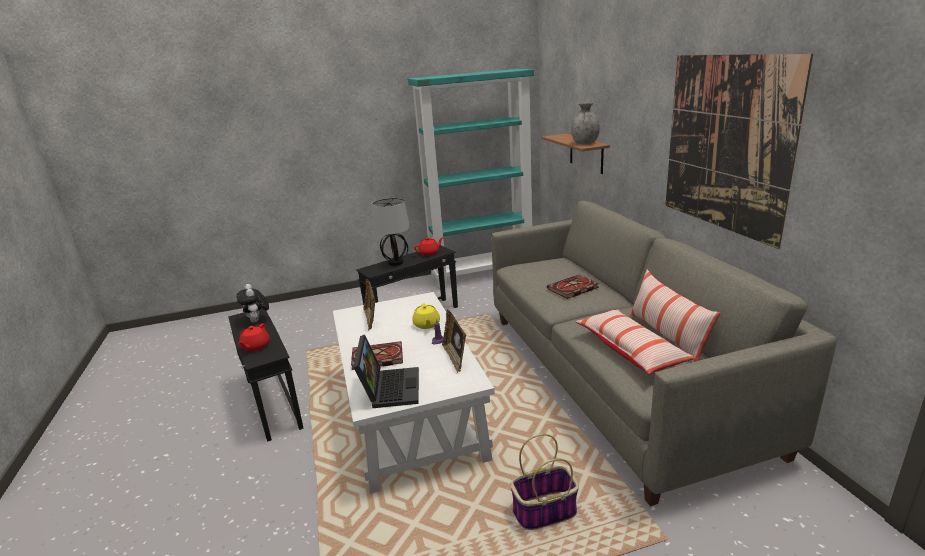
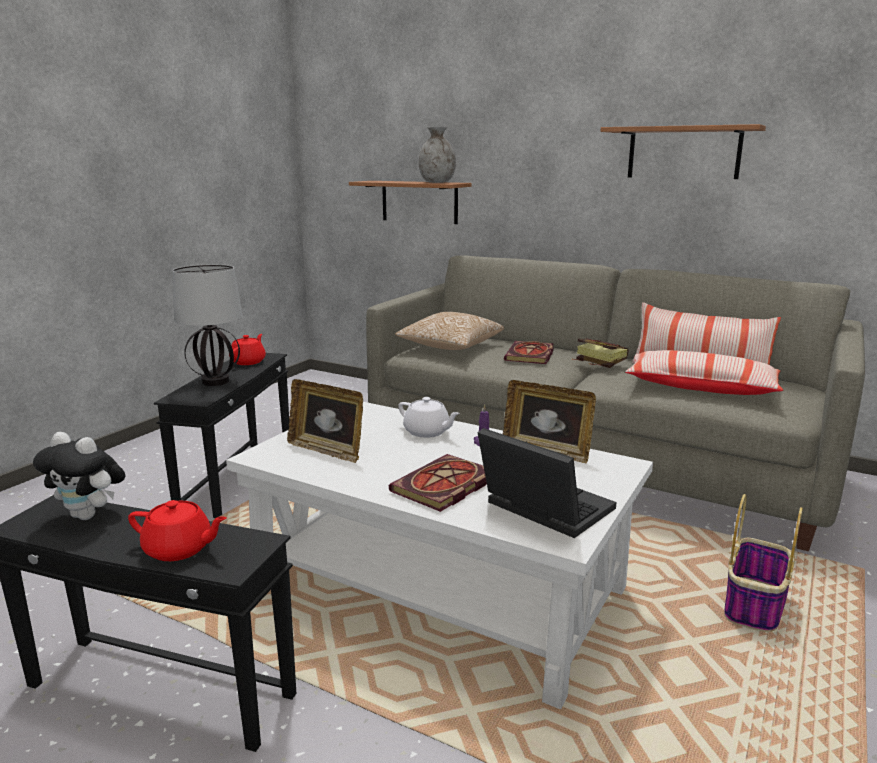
camera: 45 degrees left, 5 degrees down
red teapot [238,323,270,351] -> red teapot turned 45 degrees counterclockwise [128,500,227,561]
turquoise bookcase [408,69,534,289] -> none
yellow teapot [412,303,440,329] -> white teapot [398,397,460,438]
picture [665,54,813,249] -> shelf [601,124,766,179]
none -> pillow [395,312,504,350]
none -> book [571,338,629,368]

